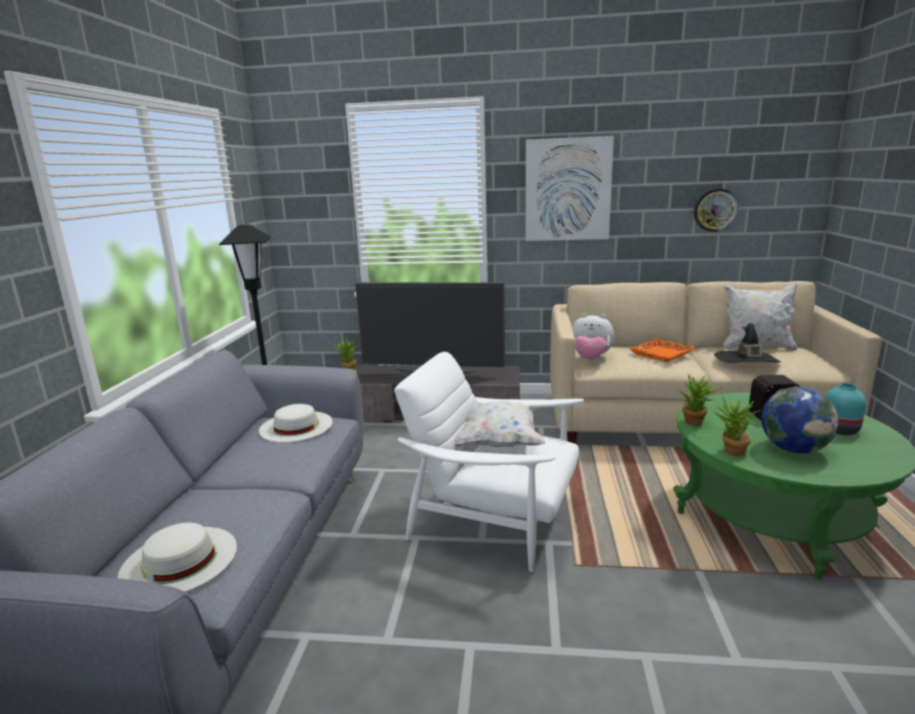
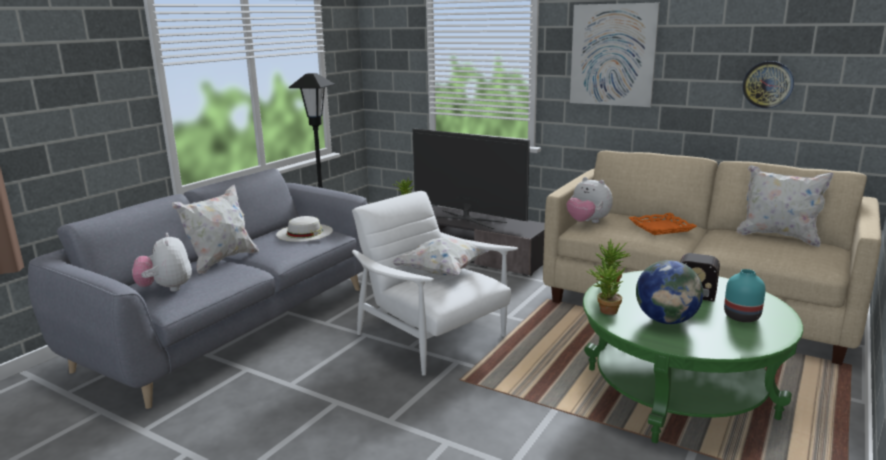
camera: 25 degrees right, 0 degrees up
white hat [118,523,237,592] -> plush toy [132,233,192,292]
black hat [714,323,781,363] -> none
none -> white pillow [172,184,259,274]

